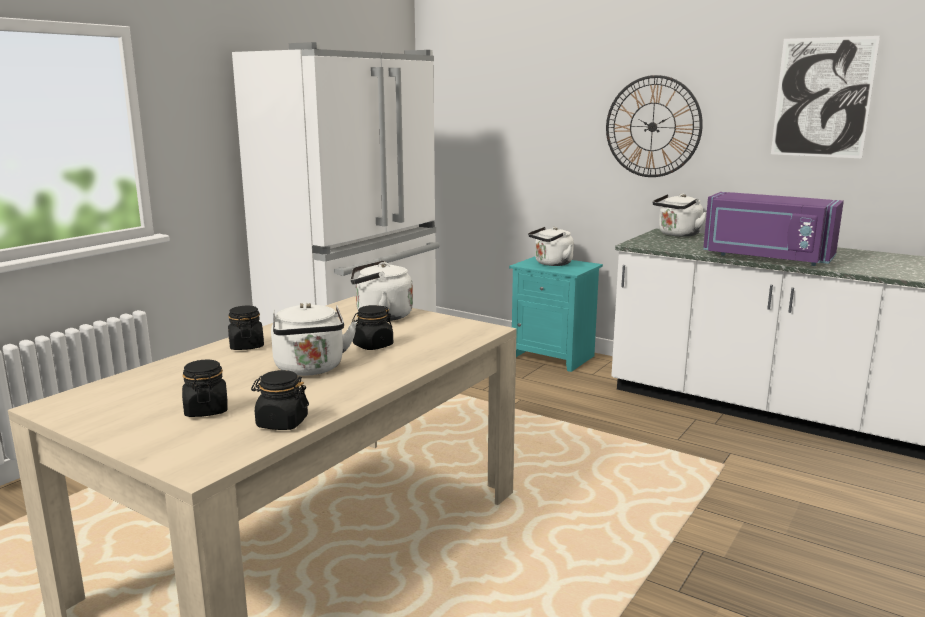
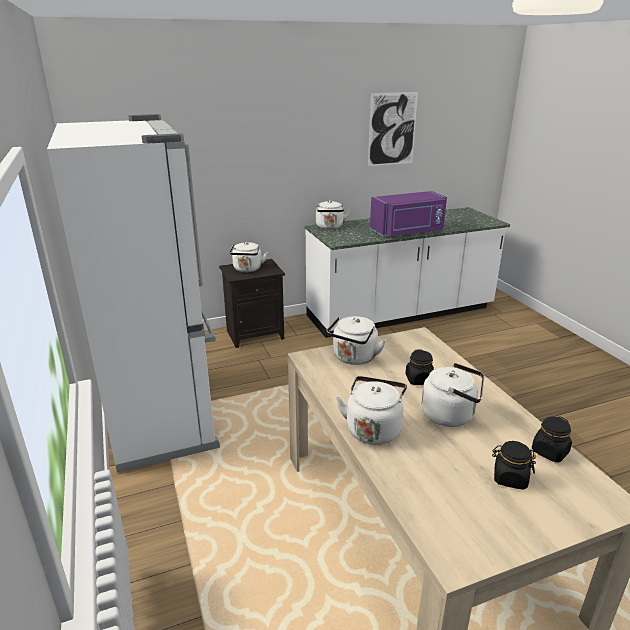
camera: 55 degrees left, 10 degrees up
black jar [228,306,264,350] -> white kettle [336,376,407,445]
turquoise nightstand [509,257,603,372] -> black nightstand [219,259,285,348]
wall clock [606,75,703,177] -> none

